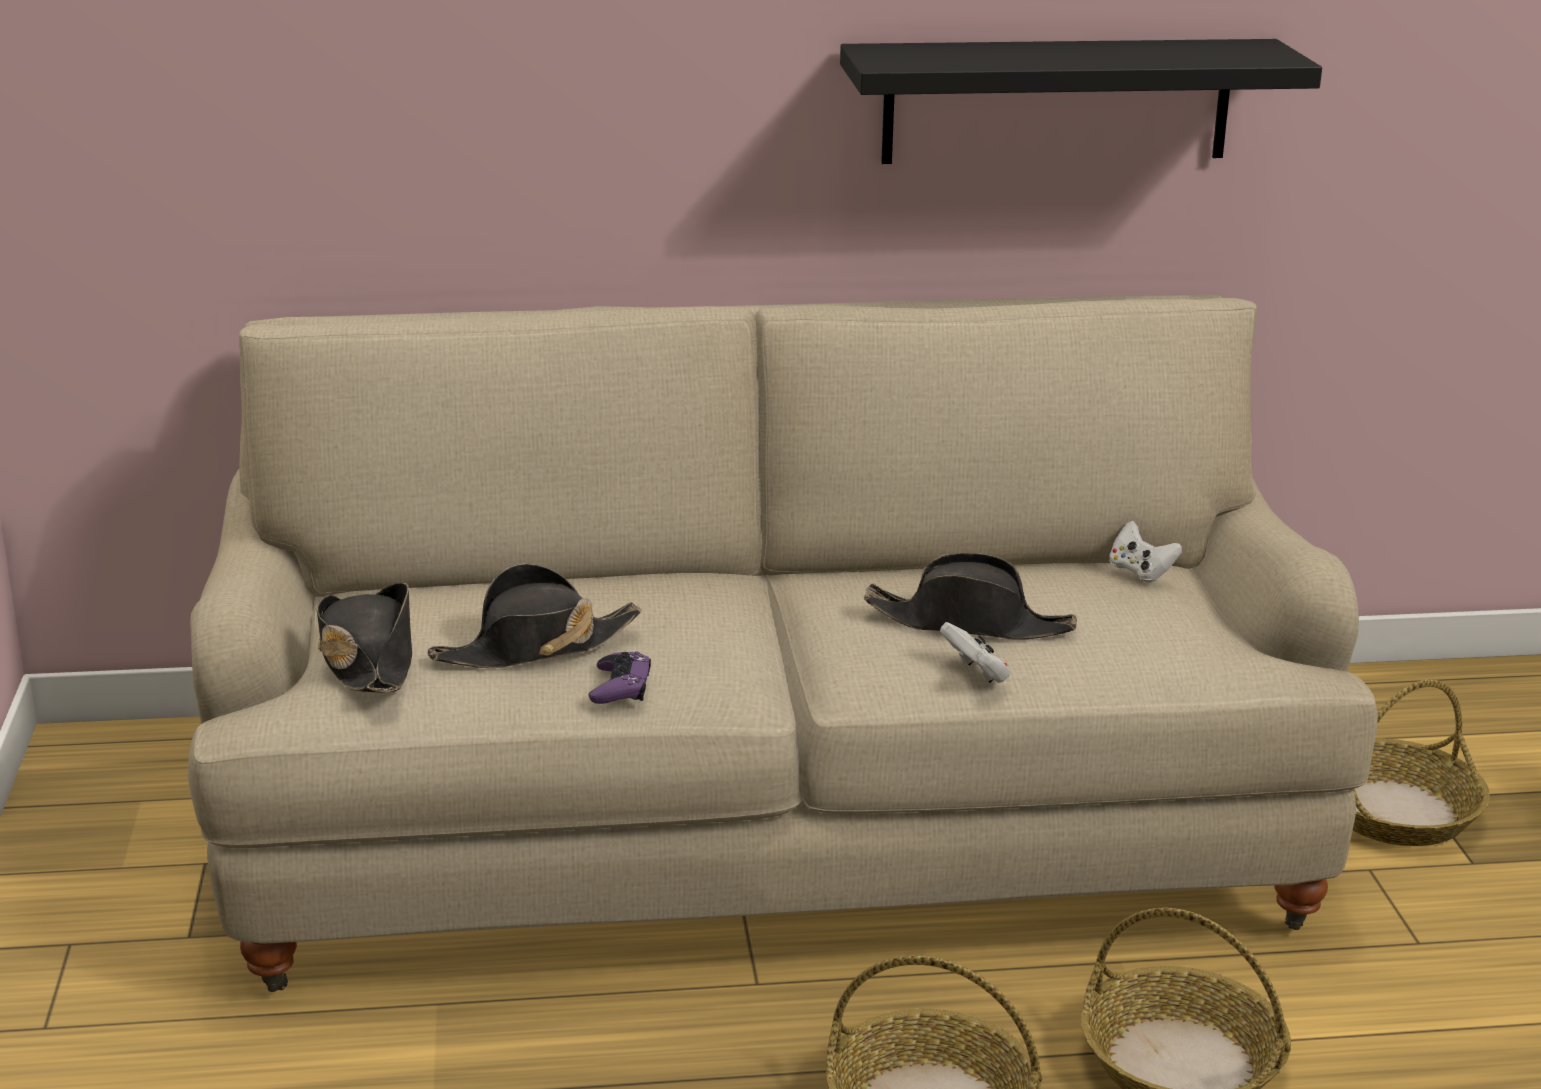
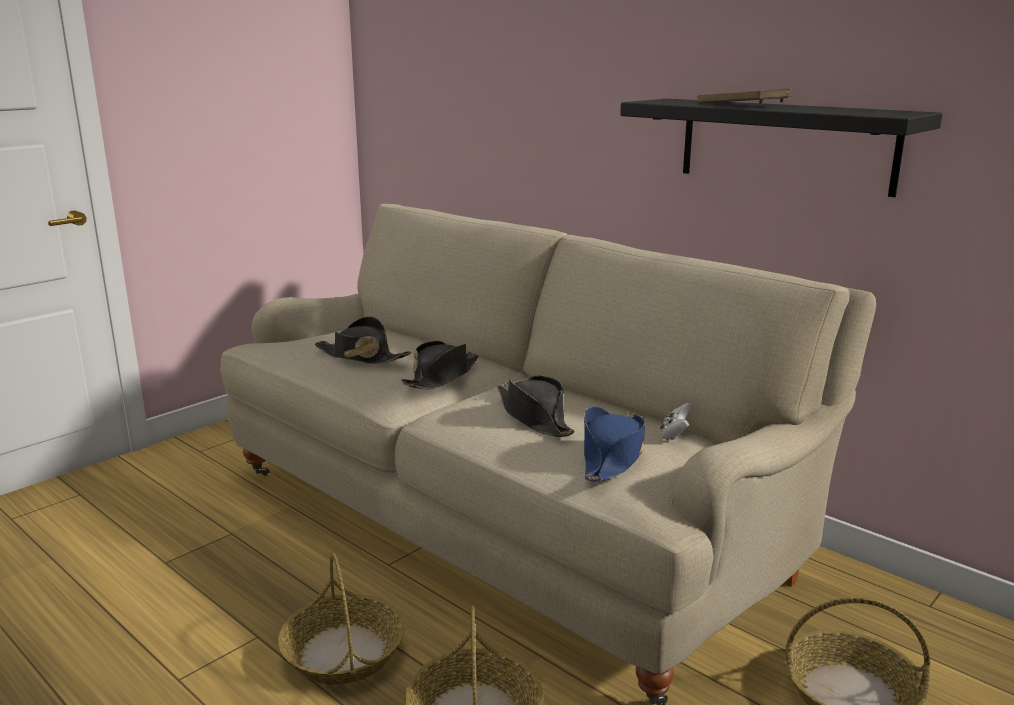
camera: 50 degrees right, 5 degrees down
black hat [317,583,412,693] -> black hat moved to [401,341,478,389]
purple game controller [589,651,651,704] -> none
white game controller [940,622,1010,683] -> none
none -> blue hat [584,406,645,482]
none -> brown tray [697,89,792,104]

